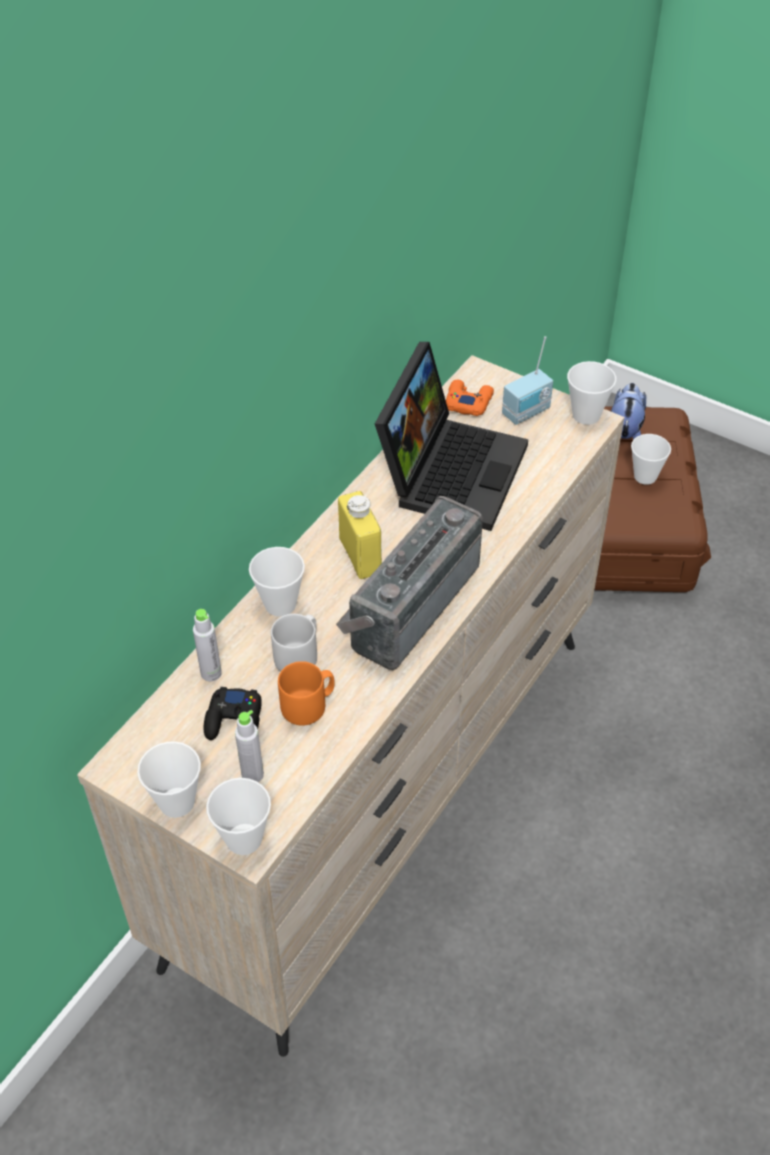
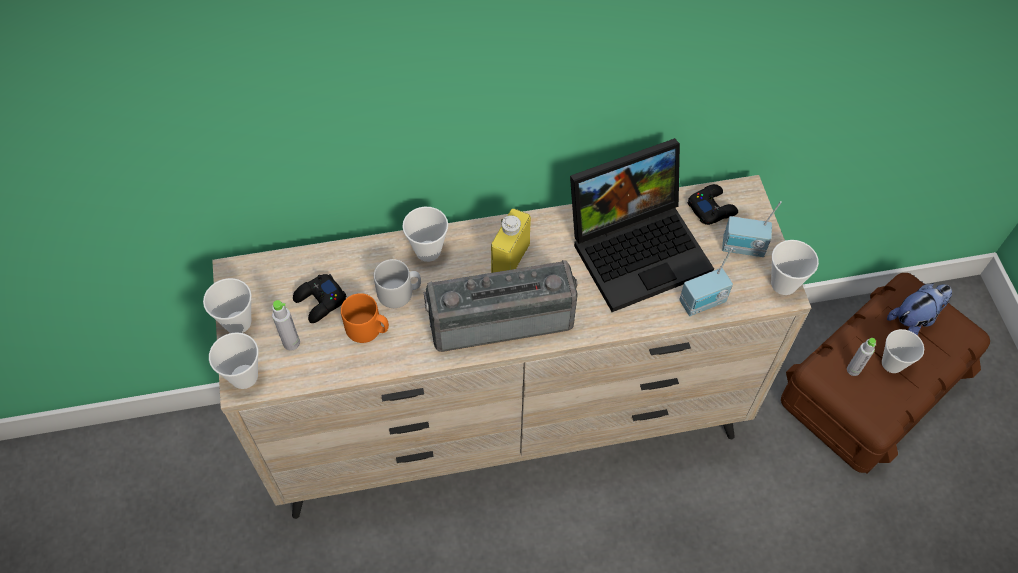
camera: 45 degrees right, 10 degrees up
grey bottle [193,609,222,681] -> grey bottle moved to [847,338,876,376]
orange game controller [446,380,494,416] -> black game controller [687,184,738,225]
none -> radio [679,247,733,316]

